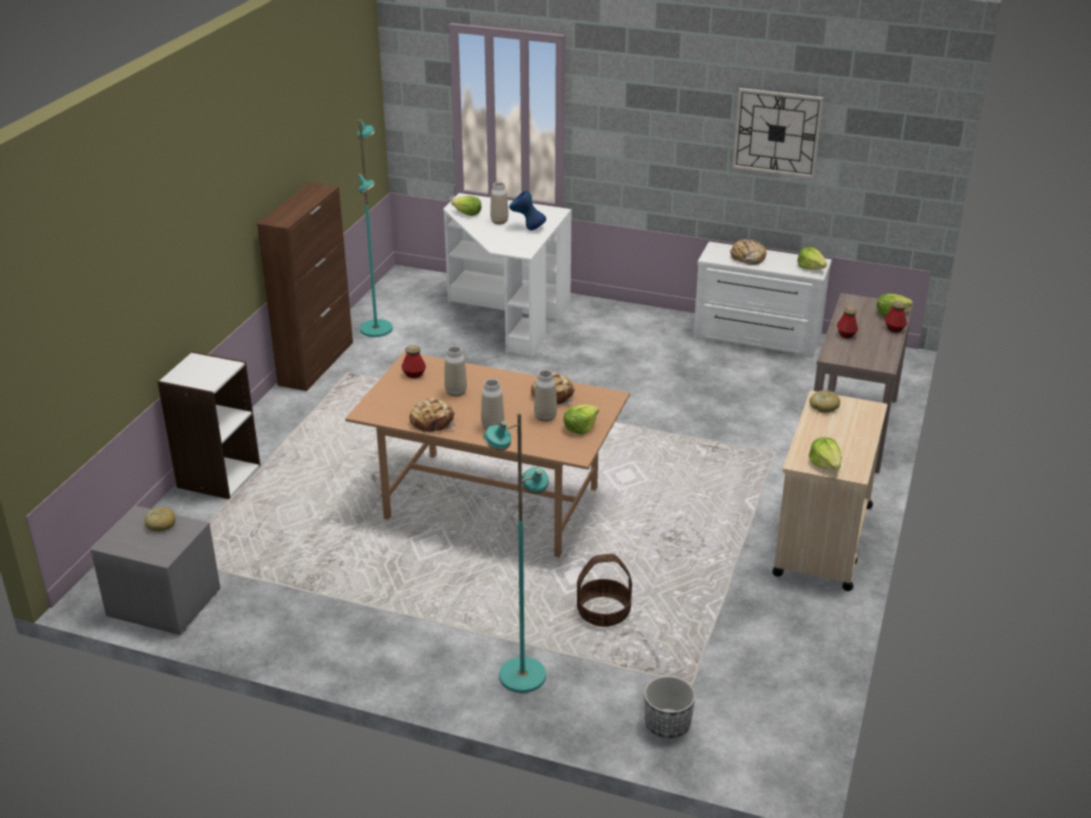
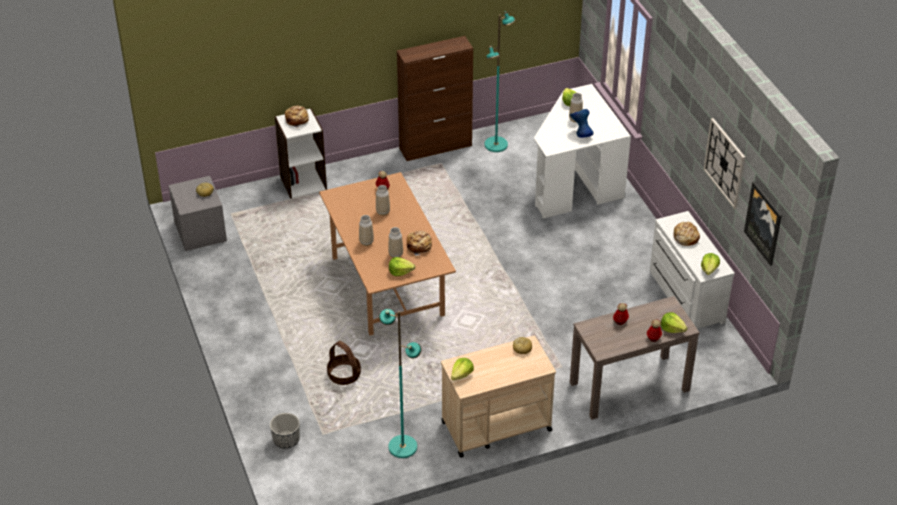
camera: 50 degrees right, 10 degrees up
bread [410,397,455,432] -> bread moved to [285,106,310,128]
turquoise floor lamp [483,413,549,693] -> turquoise floor lamp moved to [379,309,421,458]
none -> picture [744,182,782,266]

